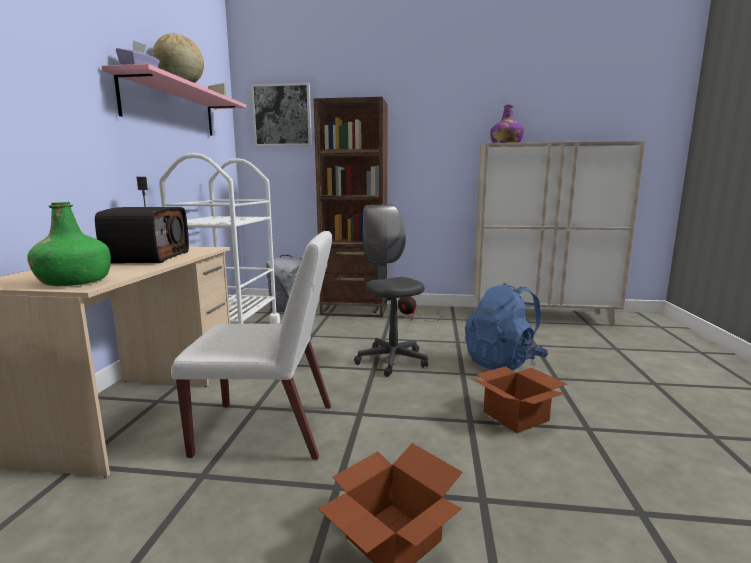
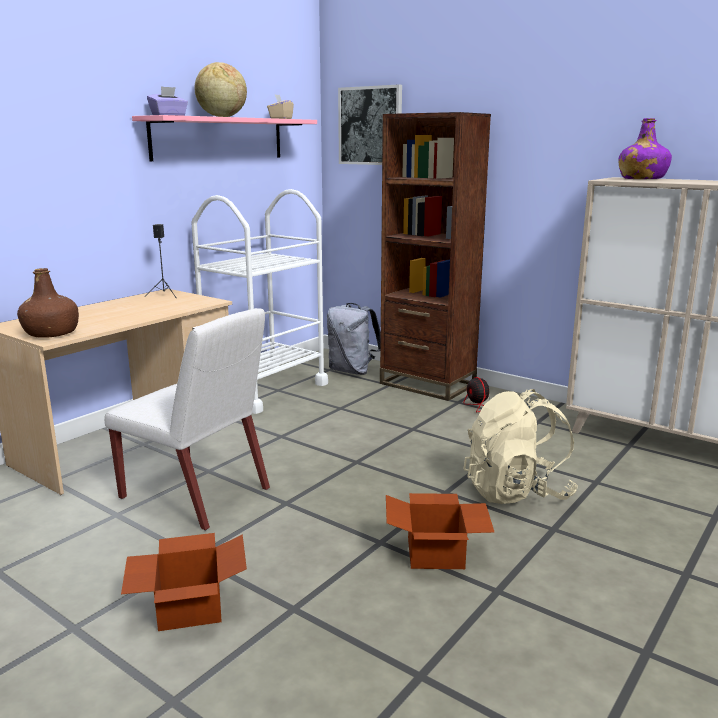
camera: 30 degrees right, 5 degrees up
green bottle [27,202,111,286] -> brown bottle [17,268,79,338]
radio [95,207,189,263] -> none
grey office chair [354,204,428,377] -> none
blue backpack [465,283,548,370] -> beige backpack [463,389,578,504]

